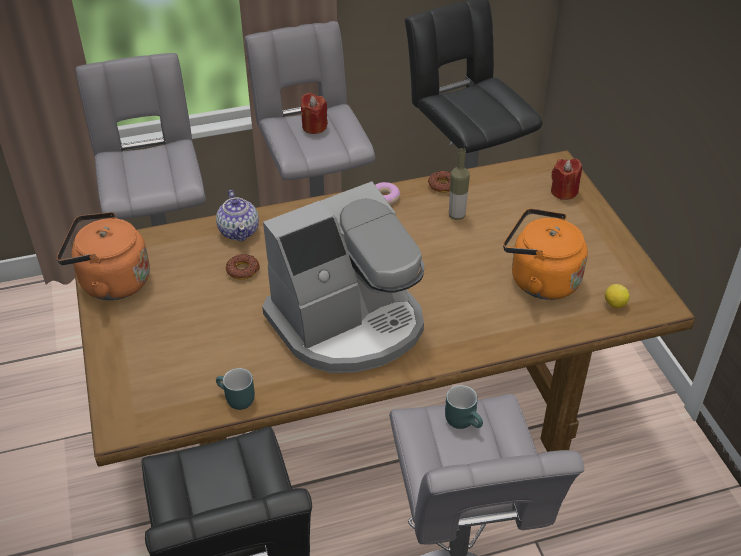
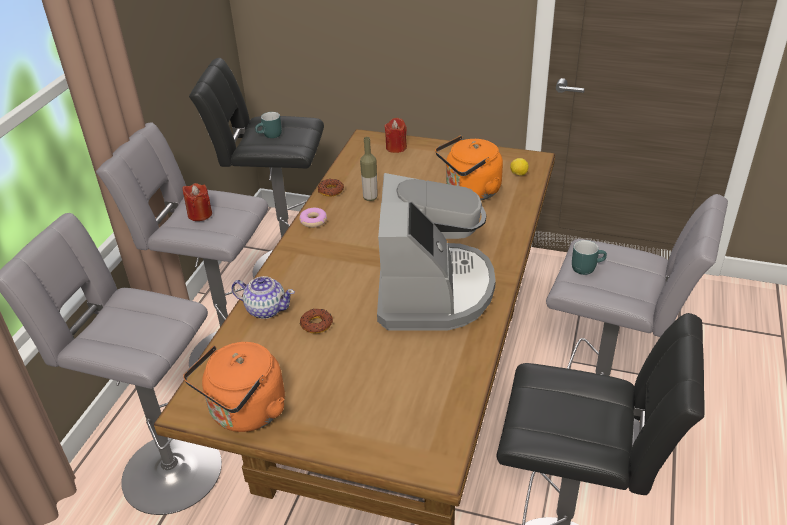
camera: 55 degrees left, 5 degrees down
turquoise mug [216,368,255,410] -> turquoise mug moved to [255,112,282,138]

